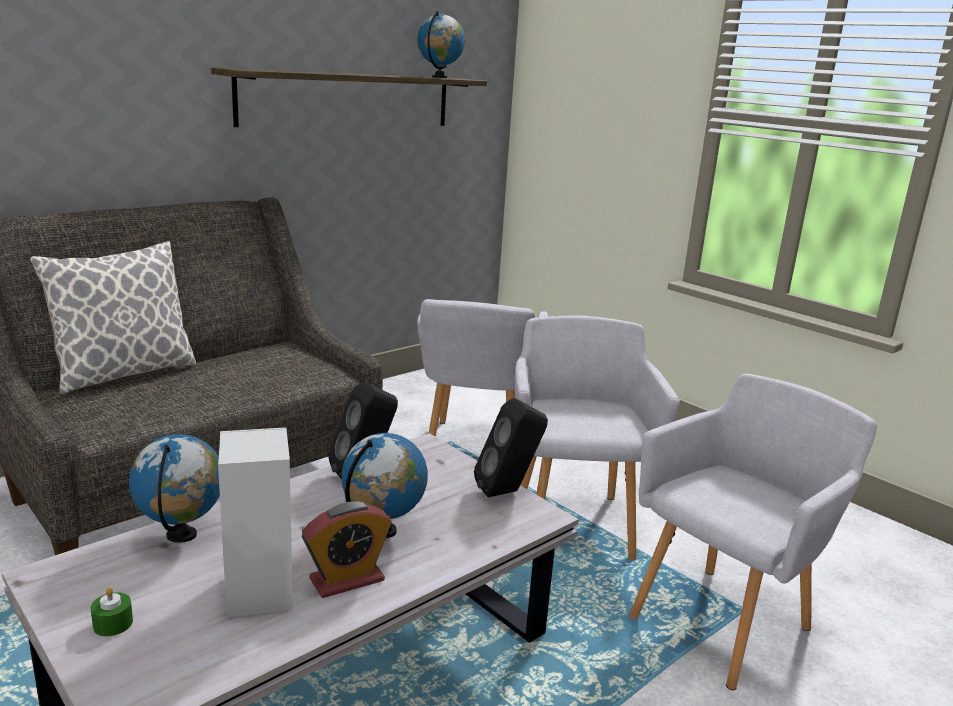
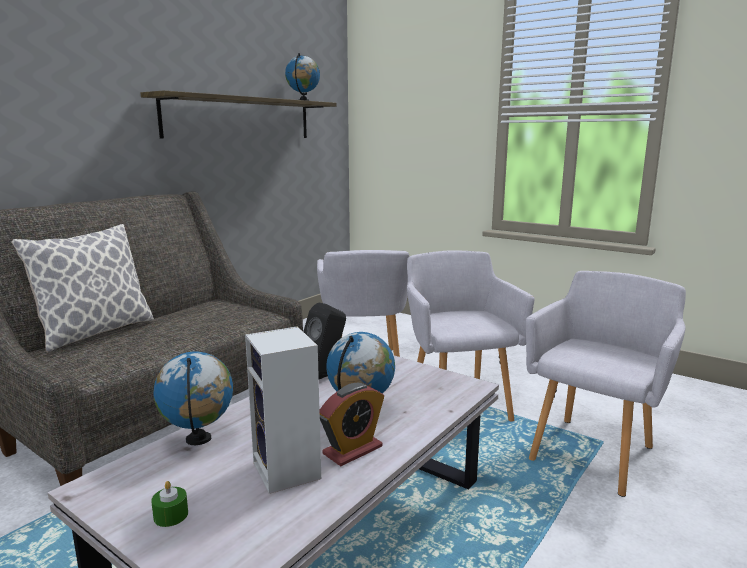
camera: 10 degrees left, 5 degrees down
black speaker [474,398,548,498] -> none

